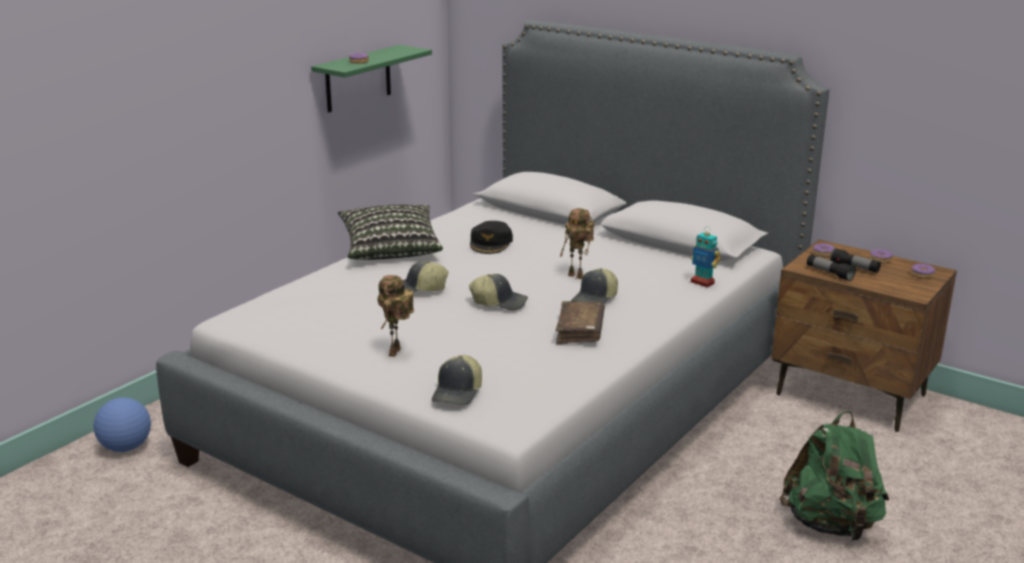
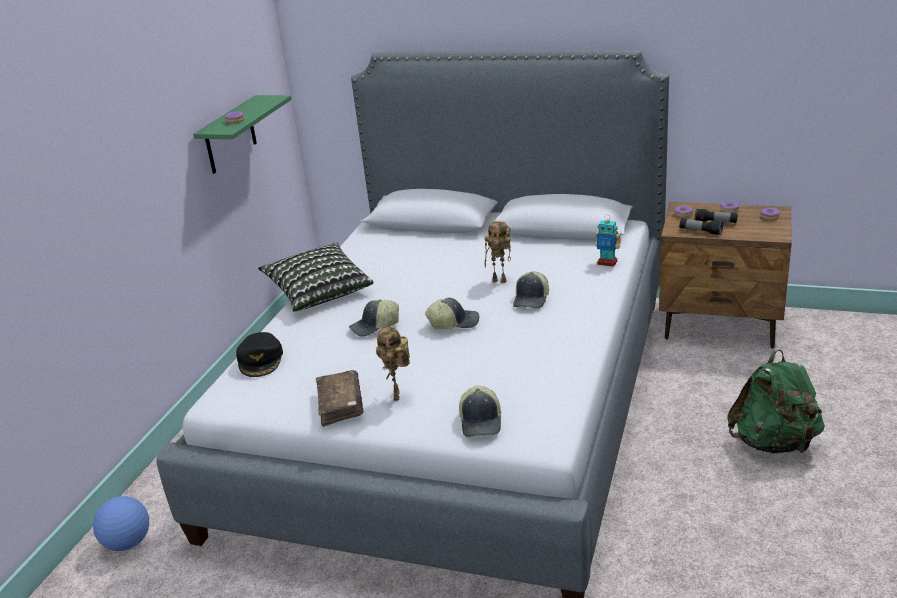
camera: 15 degrees left, 5 degrees up
black cap [470,221,513,254] -> black cap moved to [236,332,283,377]
brown book [555,301,605,344] -> brown book moved to [316,370,363,427]

